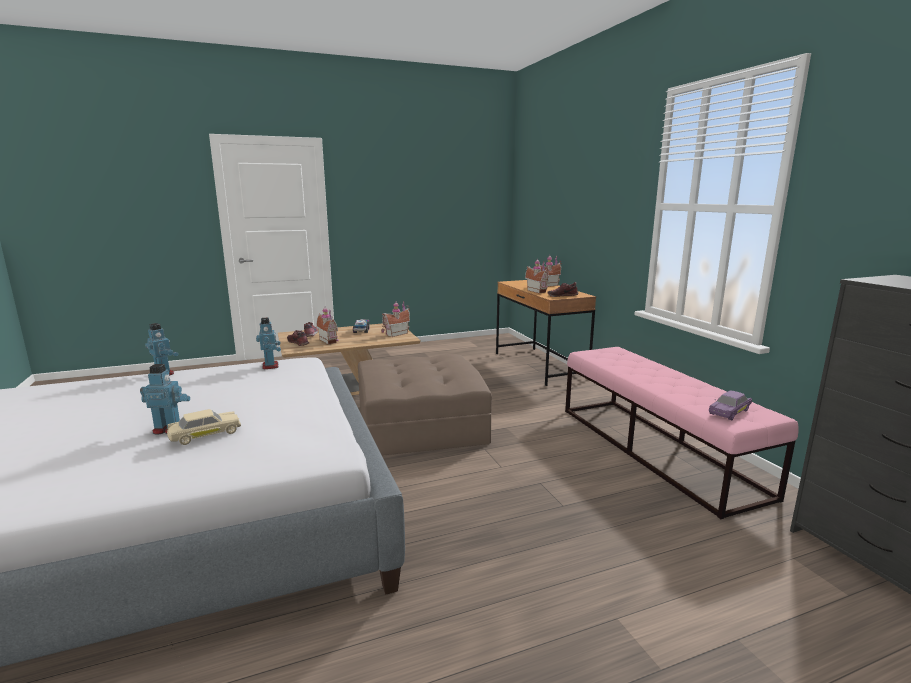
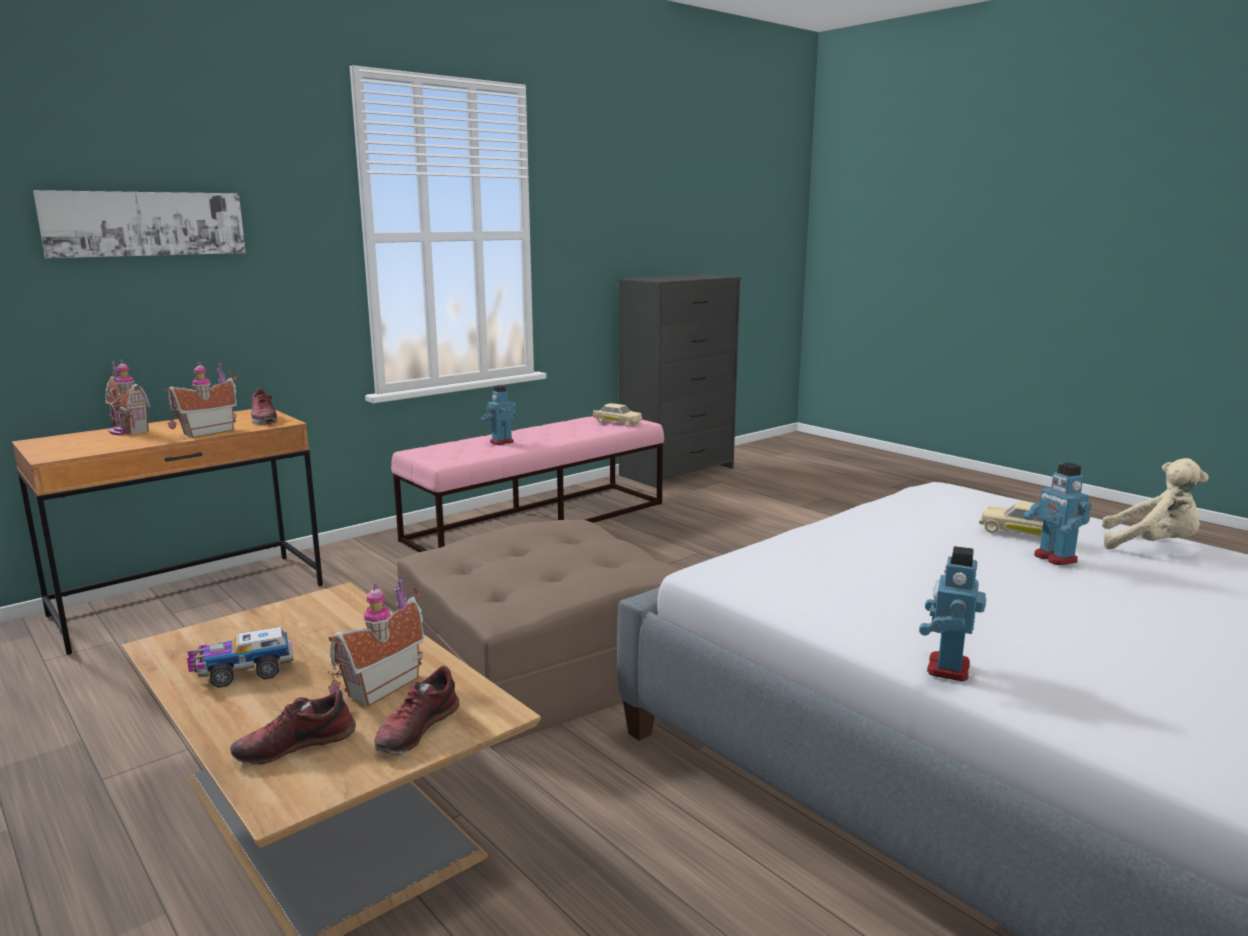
camera: 110 degrees left, 0 degrees up
toy robot [256,318,281,369] -> toy robot moved to [481,385,516,445]
toy house [381,301,410,337] -> none
purple toy car [709,390,752,420] -> beige toy car [593,403,642,426]
none -> picture [33,190,246,258]
none -> beige plush toy [1102,458,1209,549]

